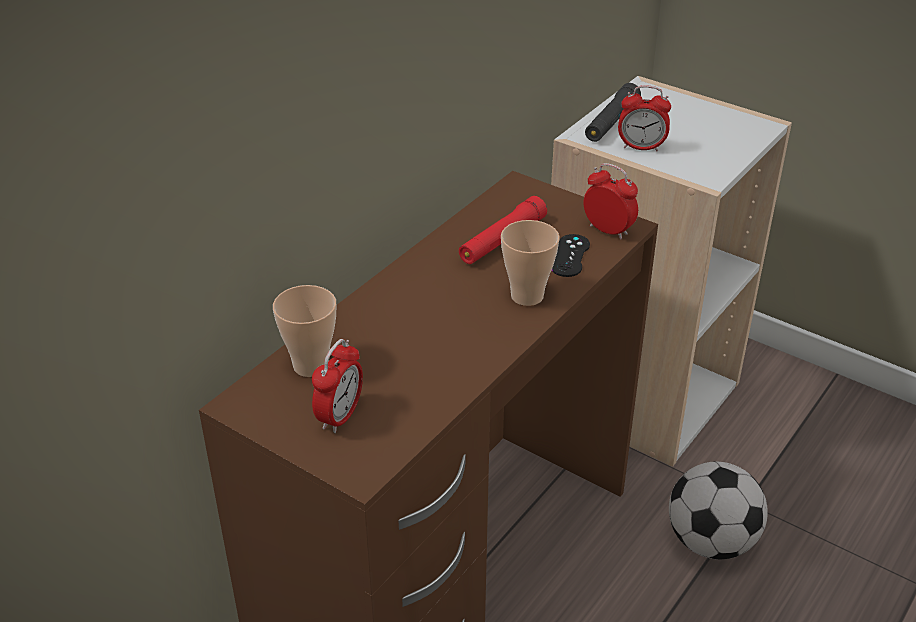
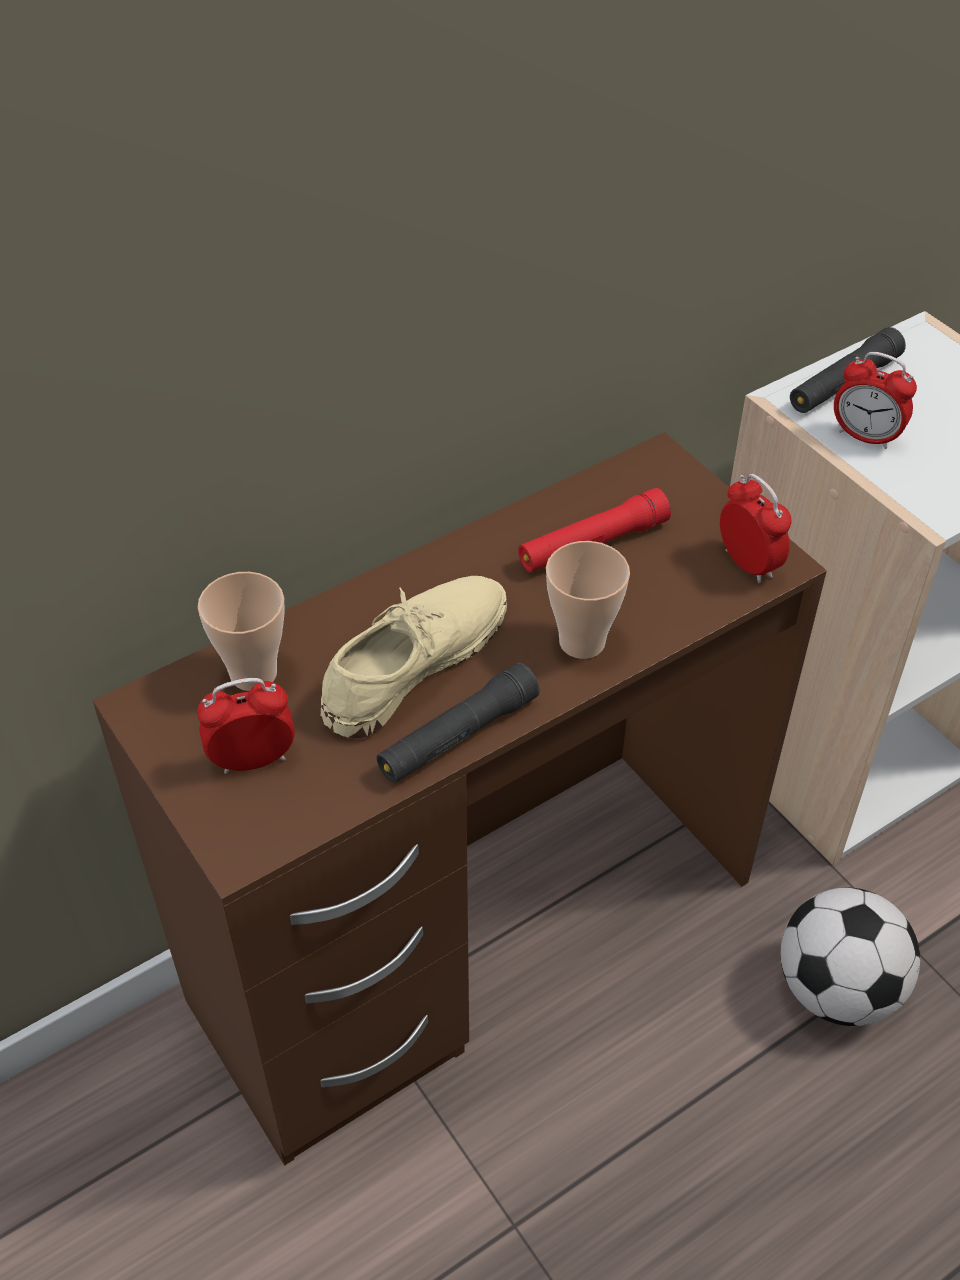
camera: 20 degrees right, 10 degrees up
alarm clock [312,339,363,433] -> alarm clock turned 150 degrees counterclockwise [197,678,295,774]
black game controller [551,234,590,277] -> none
none -> beige shoe [321,576,507,738]
none -> black flashlight [376,663,540,783]

